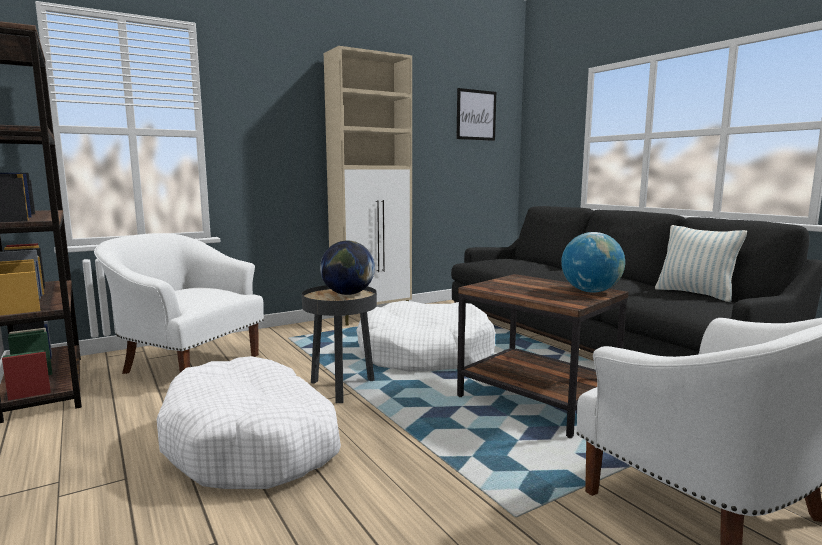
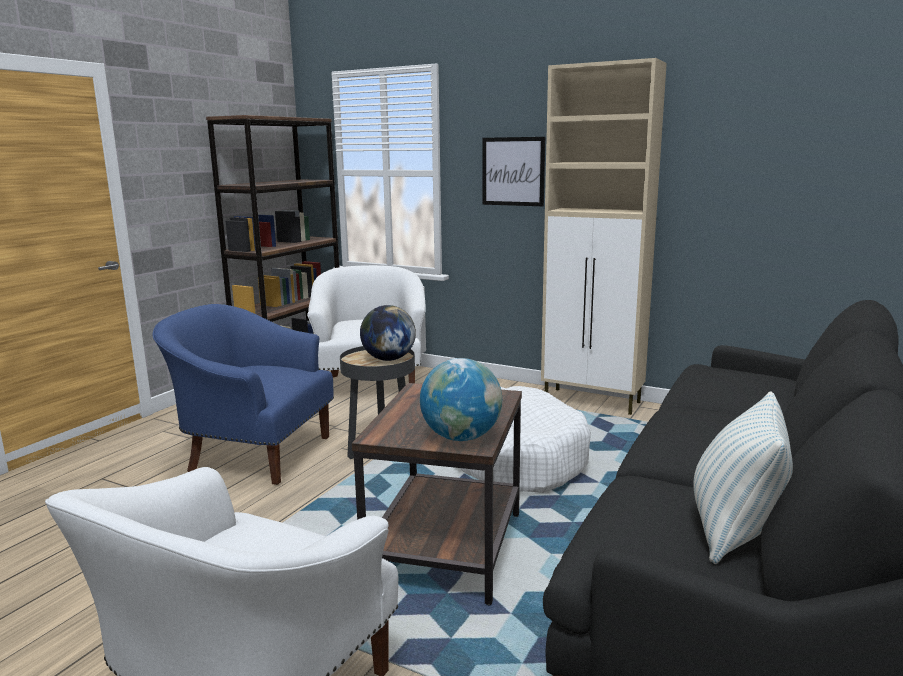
camera: 60 degrees right, 5 degrees up
white dog bed [157,356,341,489] -> blue armchair [152,304,334,485]
picture [457,88,496,141] -> picture moved to [483,137,545,206]

